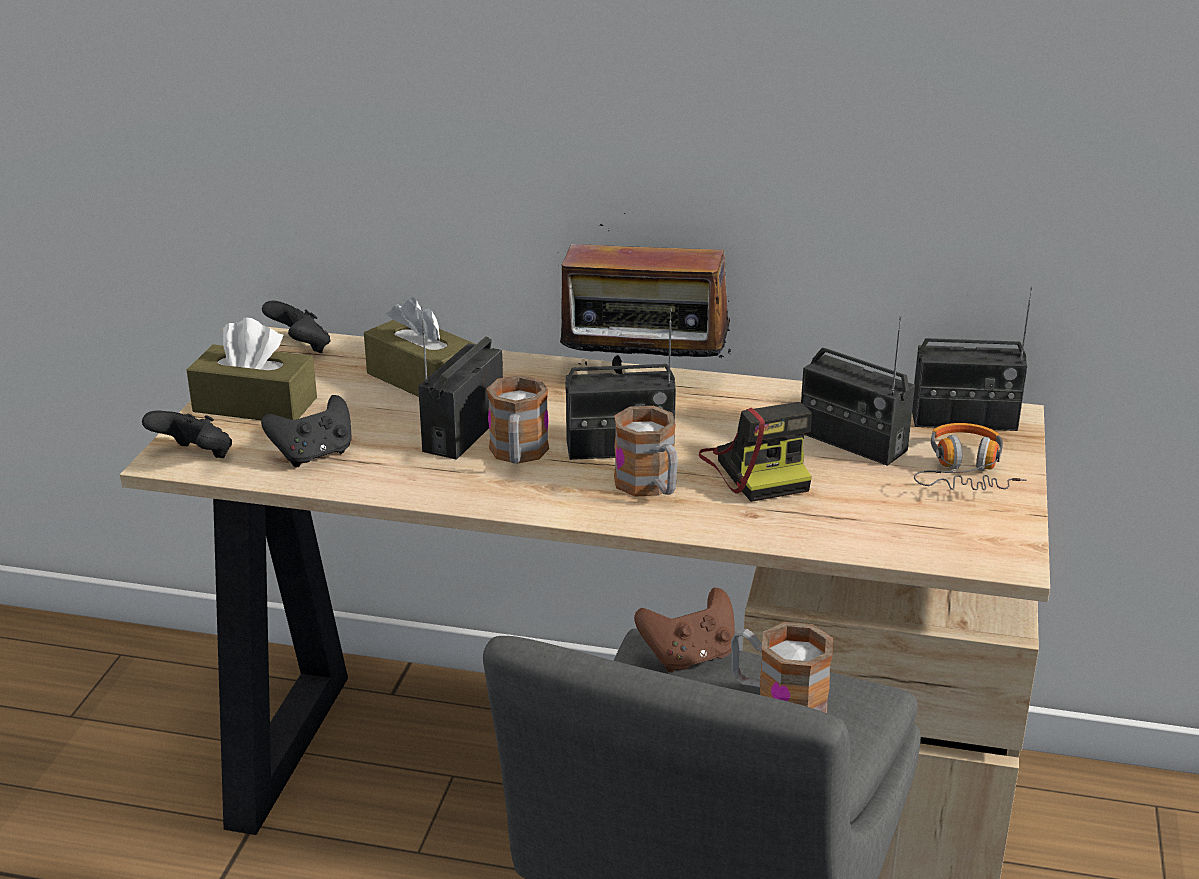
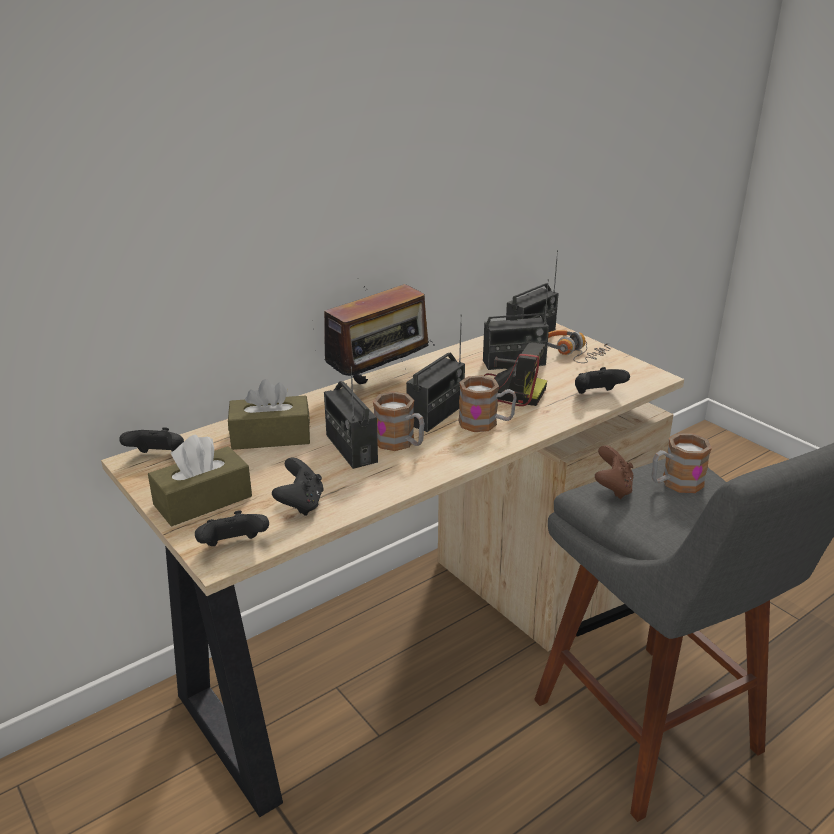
camera: 50 degrees left, 0 degrees up
none -> black game controller [575,367,630,394]

